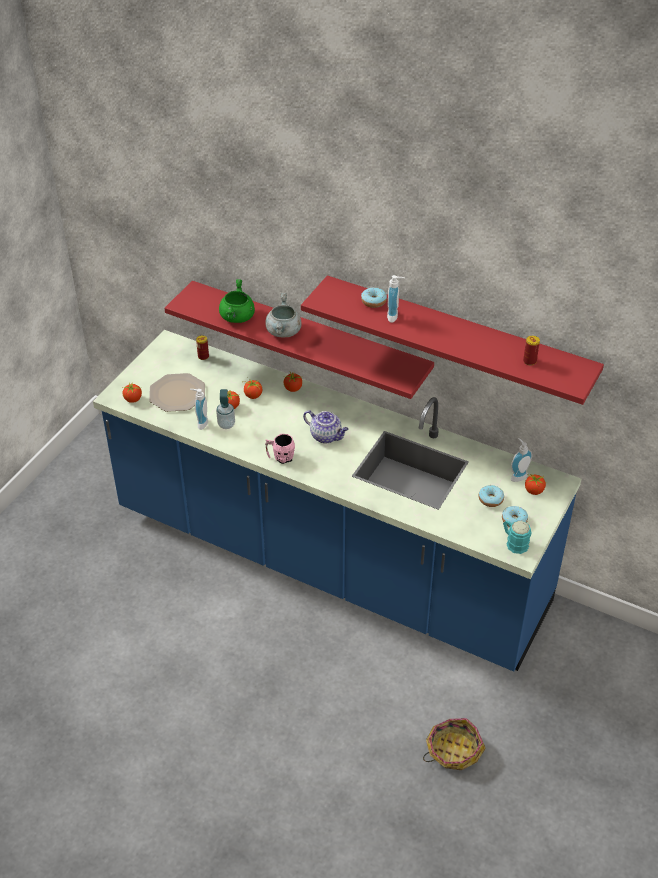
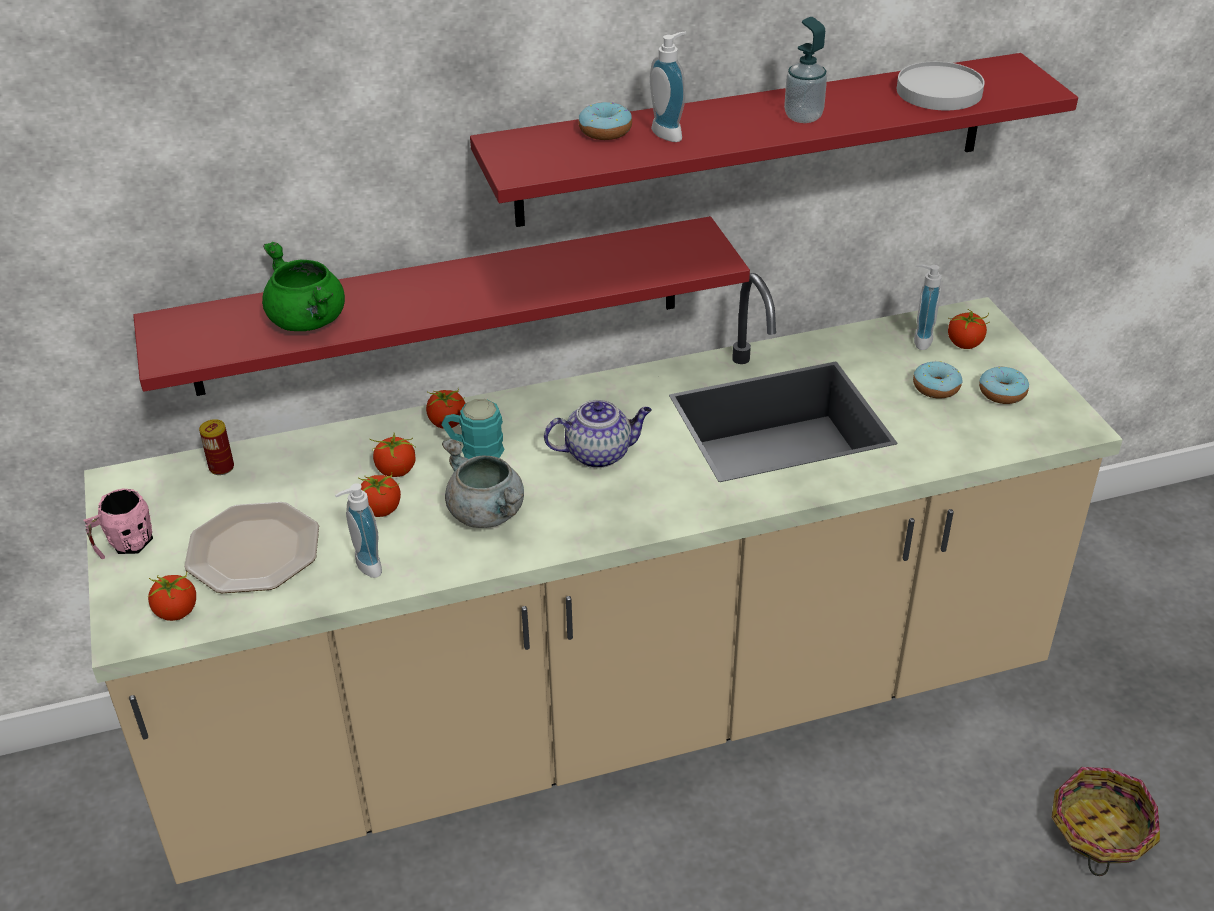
camera: 45 degrees left, 5 degrees down
blue counter [93,330,581,672] -> beige counter [84,273,1123,884]
soap dispenser [216,389,235,429] -> soap dispenser moved to [784,17,827,123]
grey cooking pot [265,293,302,337] -> grey cooking pot moved to [442,438,524,528]
pink mug [266,434,295,464] -> pink mug moved to [83,489,153,559]
turquoise mug [503,520,531,554] -> turquoise mug moved to [442,399,505,459]
can [523,336,540,365] -> white plate [897,61,985,110]

